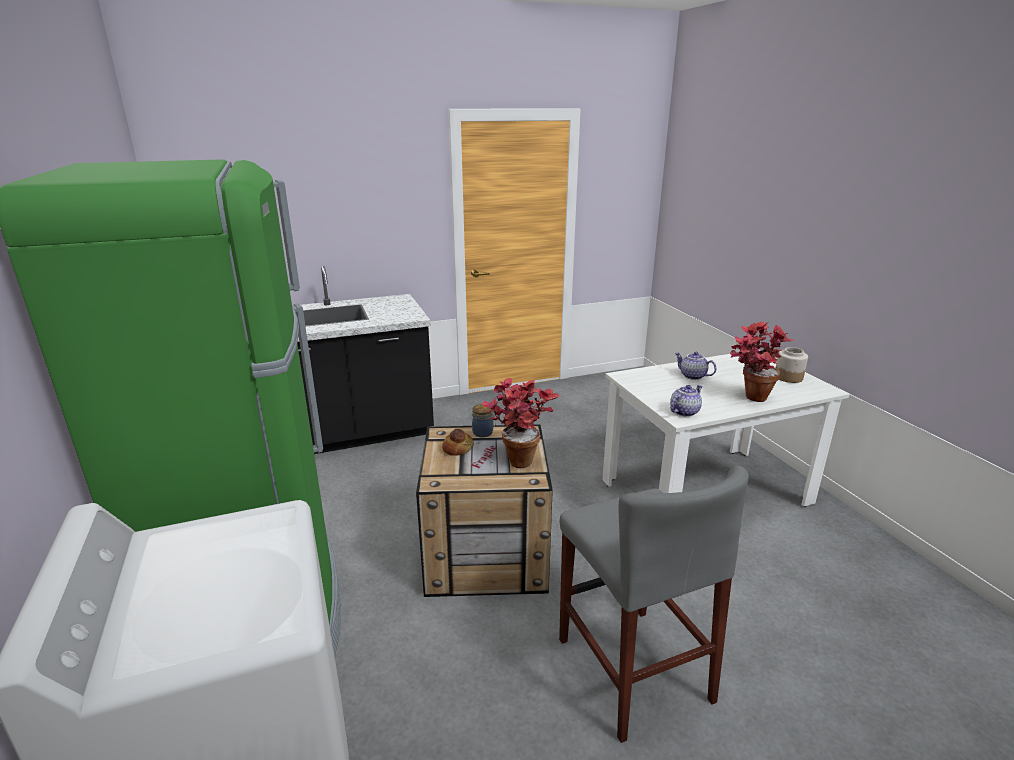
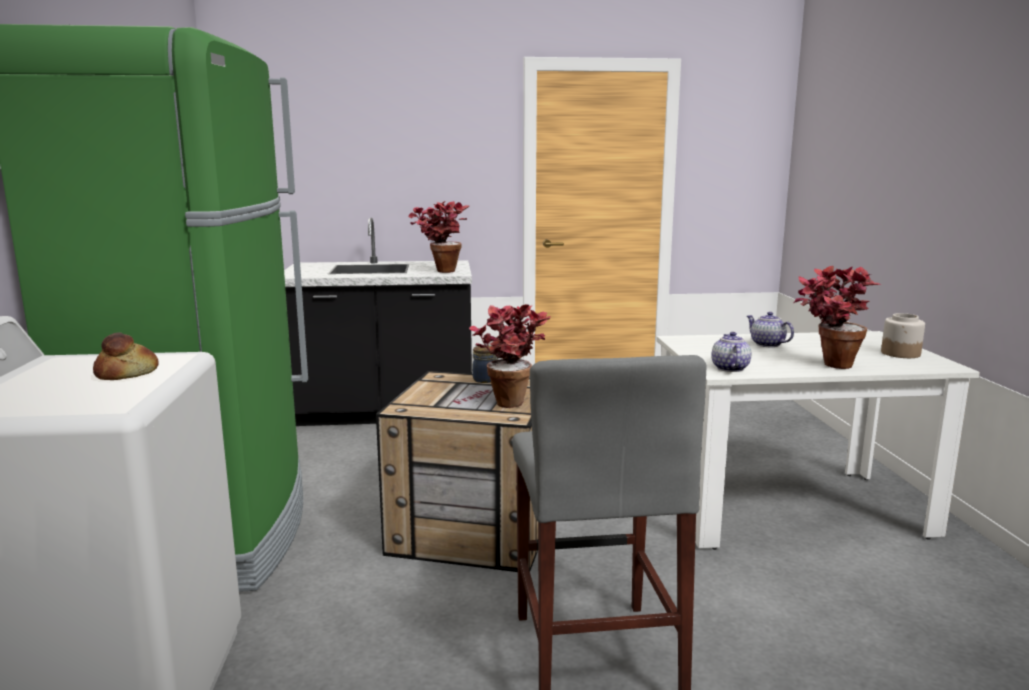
camera: 15 degrees right, 10 degrees down
bread [442,428,474,456] -> bread moved to [93,332,159,380]
teapot [670,385,702,417] -> teapot turned 60 degrees counterclockwise [711,332,751,372]
none -> potted plant [408,201,469,273]

